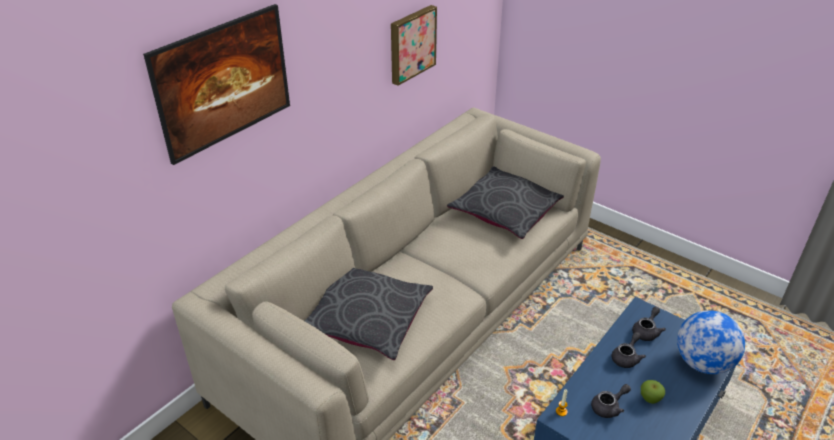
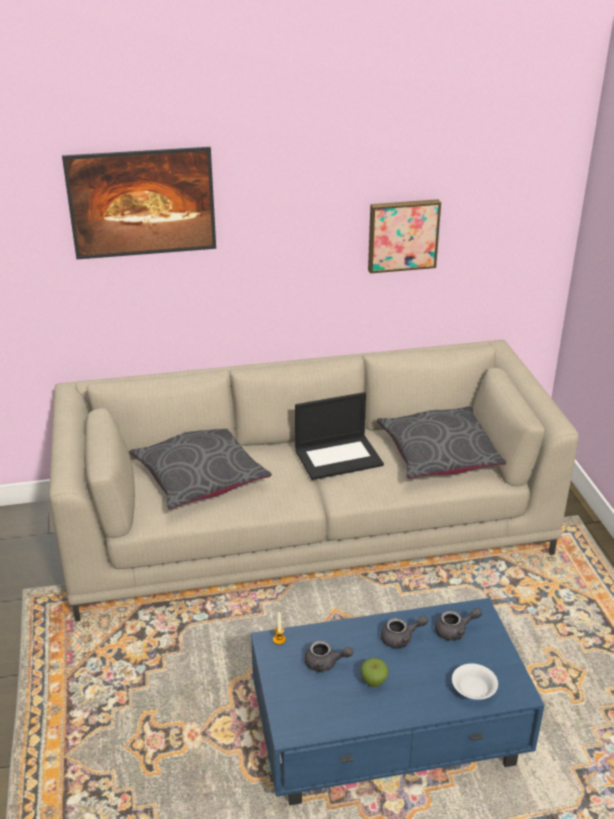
camera: 40 degrees right, 5 degrees down
globe [677,310,745,374] -> white bowl [452,664,498,700]
none -> laptop [295,392,384,480]

